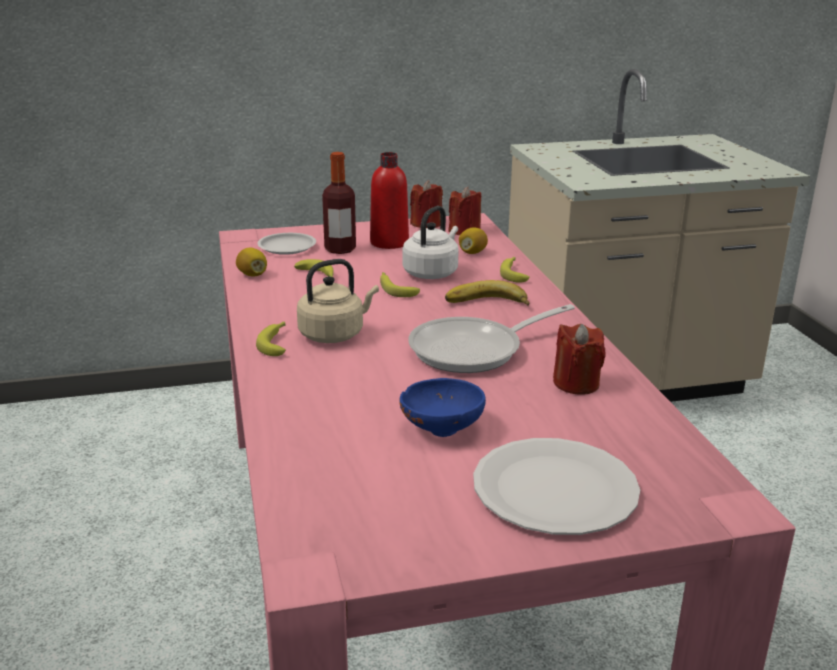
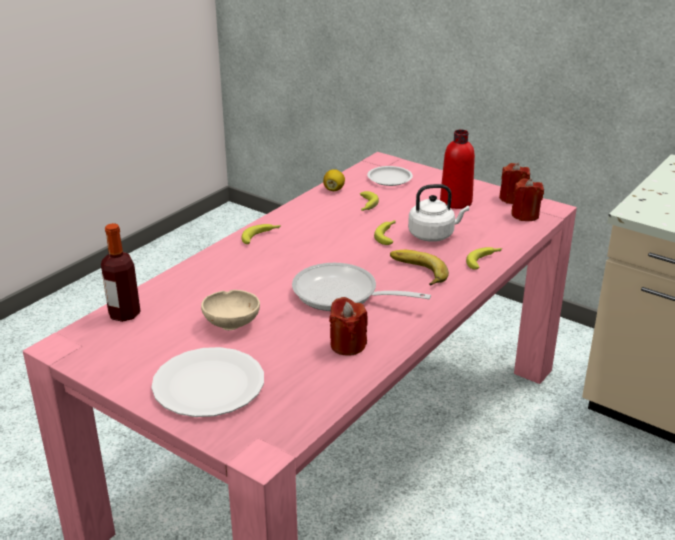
camera: 50 degrees right, 5 degrees up
beige kettle [297,259,379,343] -> none
bottle [322,152,356,254] -> bottle moved to [101,223,141,322]
blue bowl [400,378,486,437] -> beige bowl [201,290,260,330]
lemon [459,228,488,254] -> none

